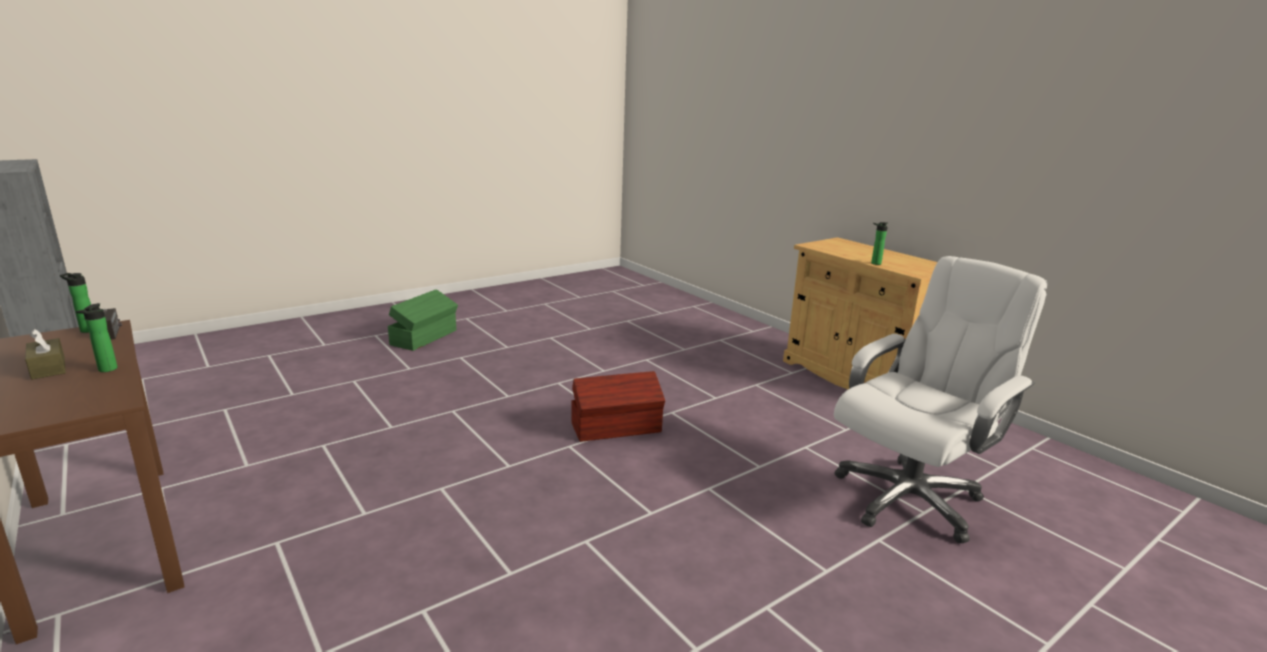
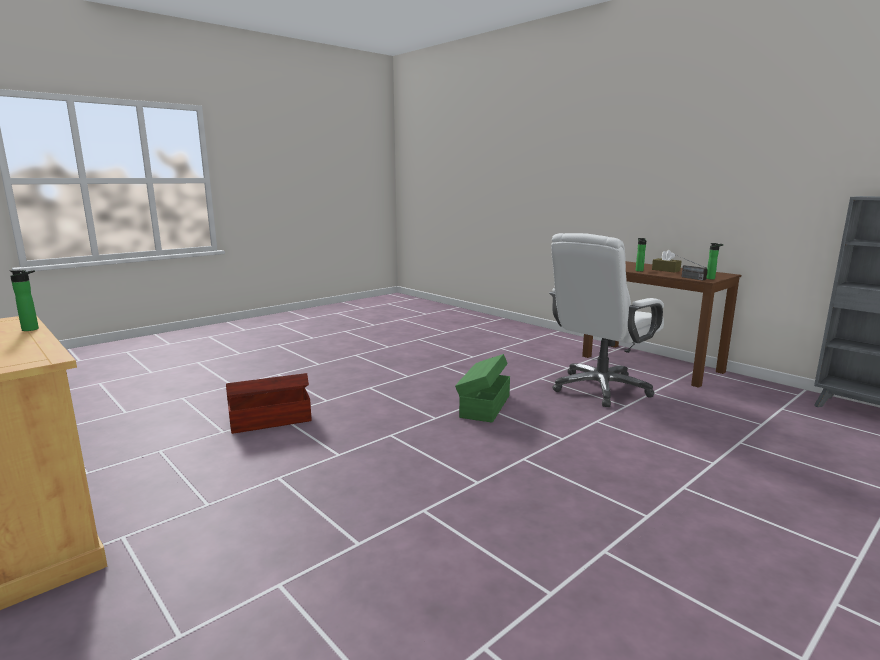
camera: 175 degrees right, 5 degrees down
green storage box [388,289,458,351] -> green storage box moved to [455,354,510,423]
brown storage box [571,371,665,442] -> brown storage box moved to [226,373,311,434]
white office chair [834,256,1047,544] -> white office chair moved to [549,233,664,407]

